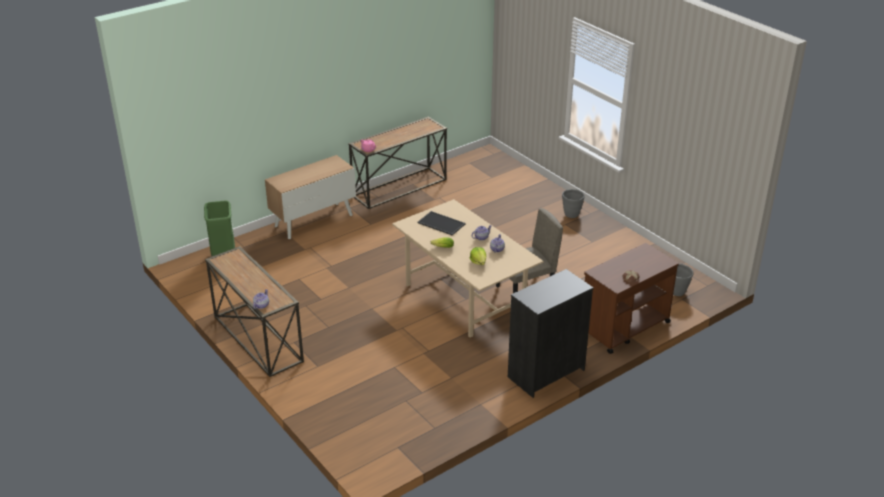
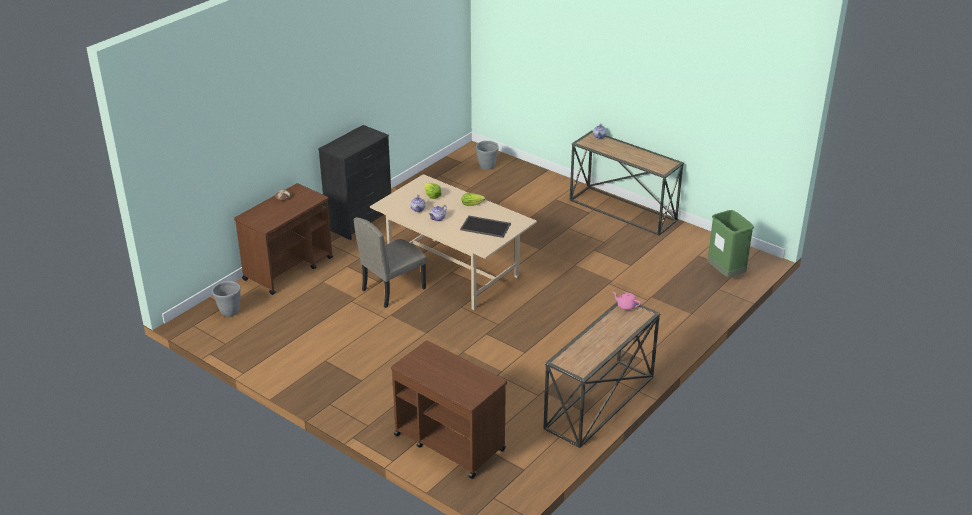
camera: 165 degrees right, 0 degrees up
cabinet [265,155,356,239] -> none
grey planter [562,189,585,218] -> grey planter moved to [476,141,499,170]
none -> brown cart [391,341,507,479]

